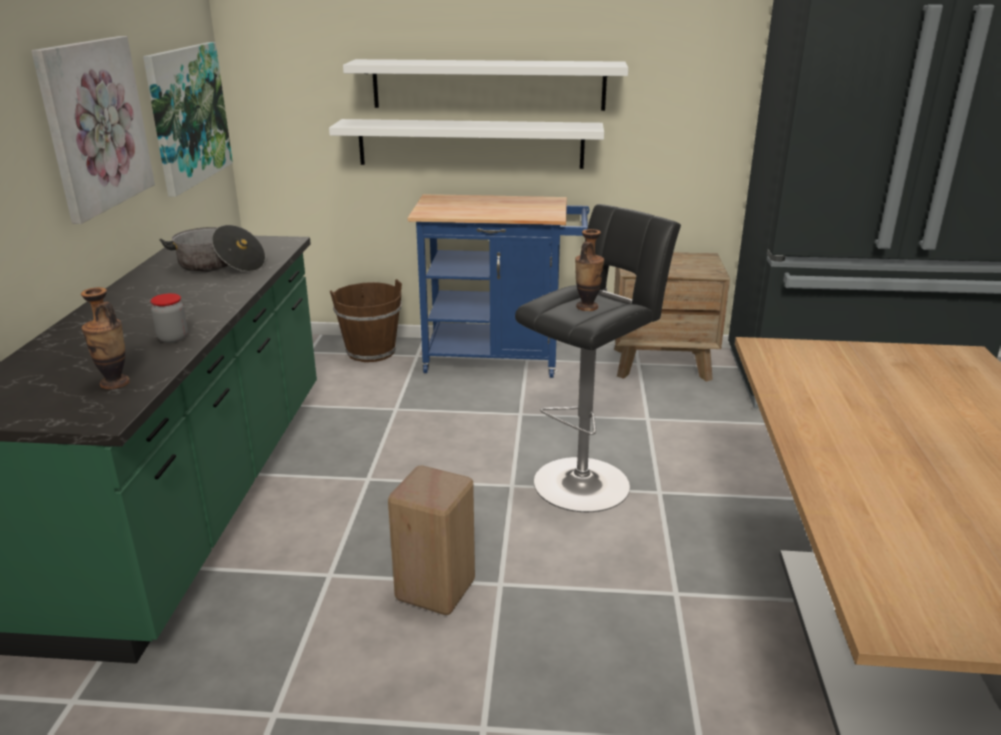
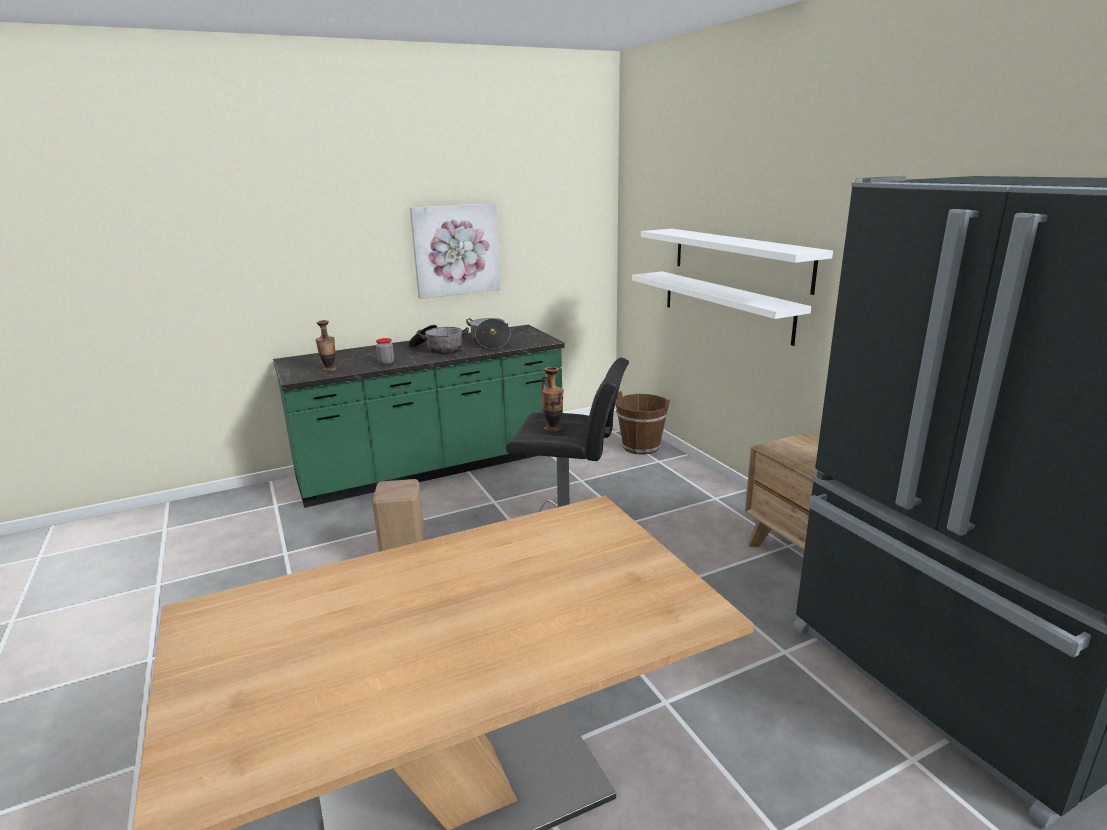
camera: 60 degrees right, 5 degrees down
picture [143,42,233,197] -> none
blue cart [407,194,589,378] -> none
none -> cooking pot [408,325,469,354]

